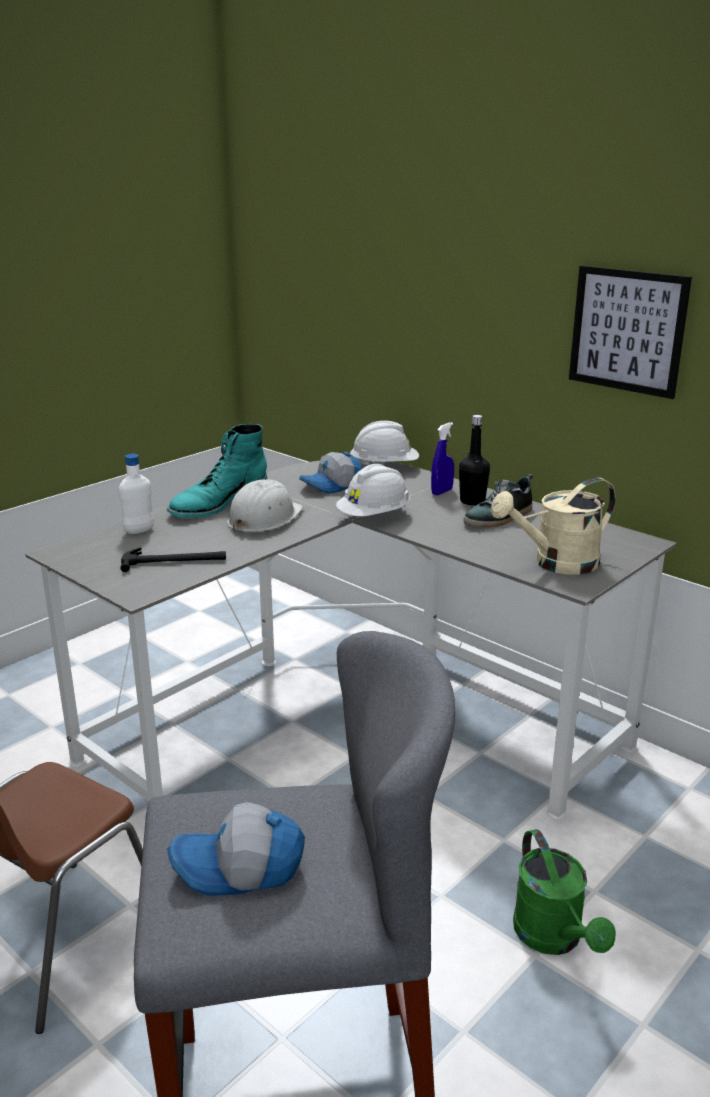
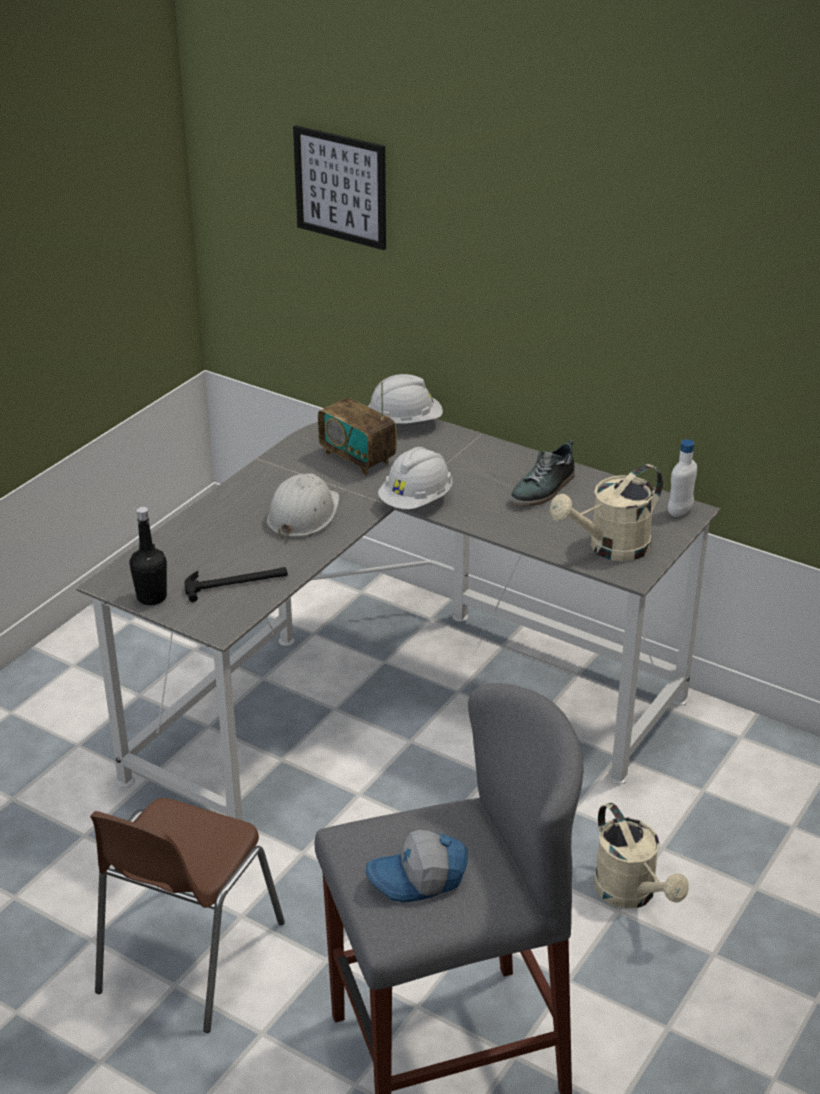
camera: 10 degrees left, 10 degrees up
white bottle [119,454,154,534] -> white bottle moved to [668,439,697,517]
turquoise boot [167,424,267,518] -> none
cap [299,452,362,494] -> radio [318,382,397,475]
blue spray bottle [431,422,454,495] -> none
black bottle [459,415,490,506] -> black bottle moved to [129,507,167,605]
green watering can [513,829,616,955] -> beige watering can [594,803,689,909]
picture [569,265,692,399] -> picture moved to [293,125,386,250]

